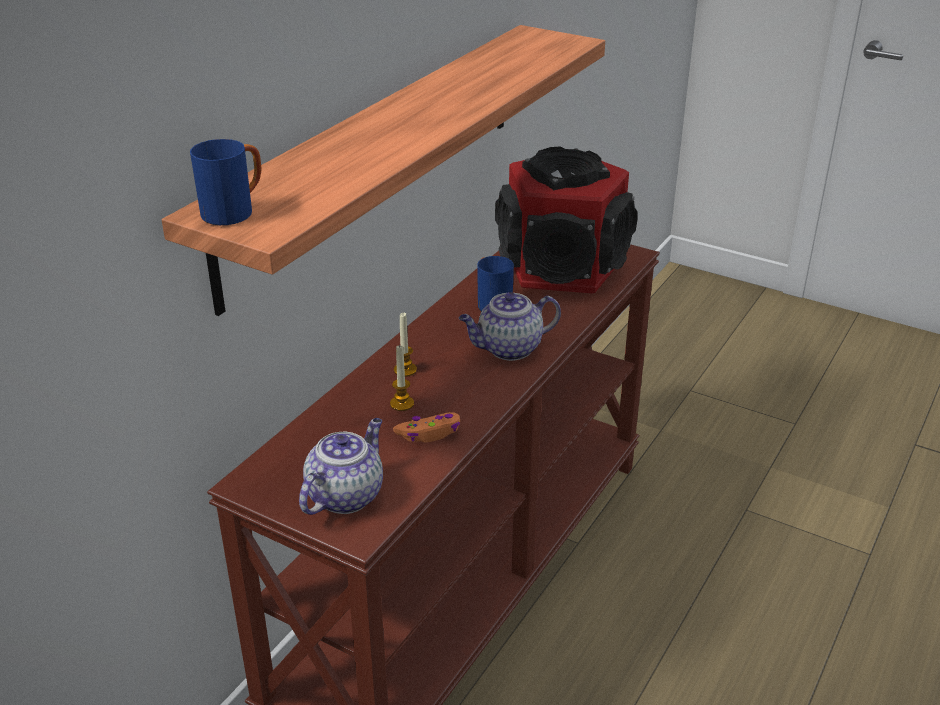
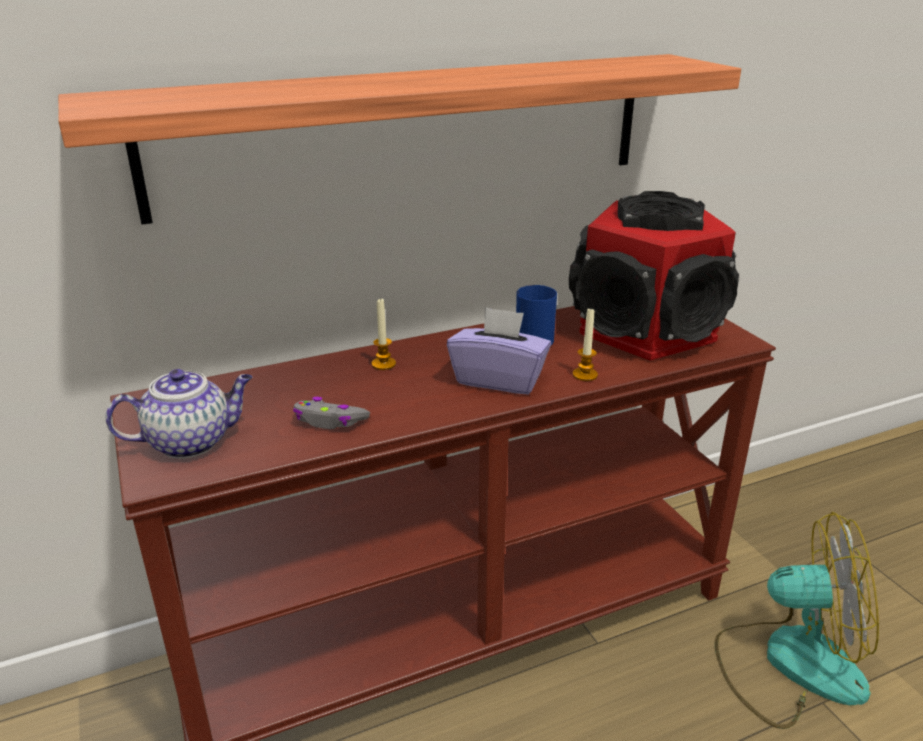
camera: 35 degrees right, 5 degrees down
blue mug [190,139,261,225] -> none
candle [390,344,414,411] -> candle moved to [573,309,598,381]
orange game controller [393,412,460,442] -> grey game controller [293,397,370,429]
teapot [459,292,561,361] -> purple tissue box [447,307,551,394]
none -> fan [715,512,879,729]

